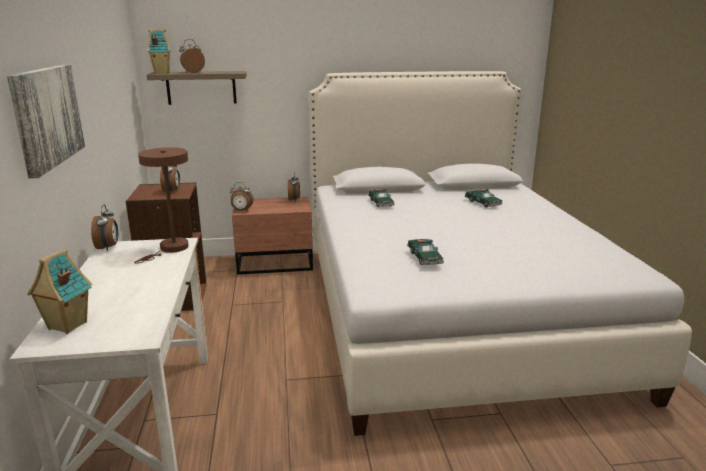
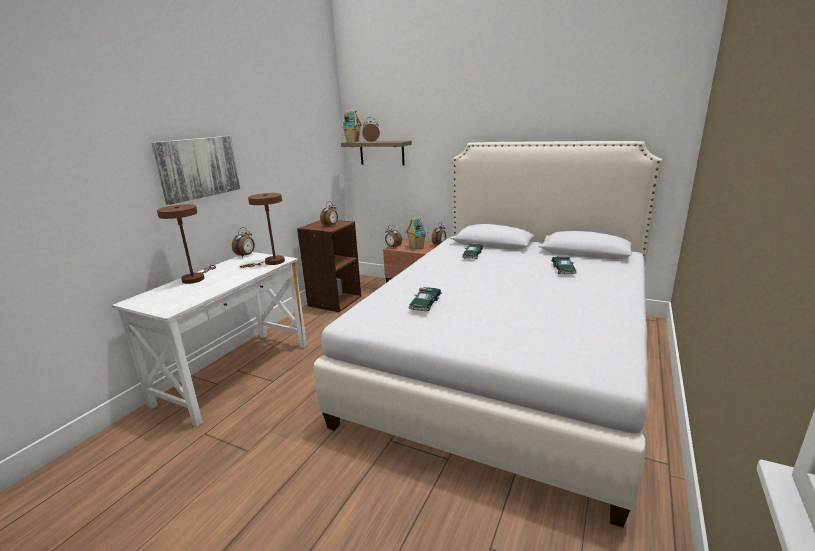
camera: 35 degrees right, 0 degrees up
toy house [27,248,92,334] -> toy house moved to [406,217,427,249]
none -> brown table lamp [157,204,216,284]

